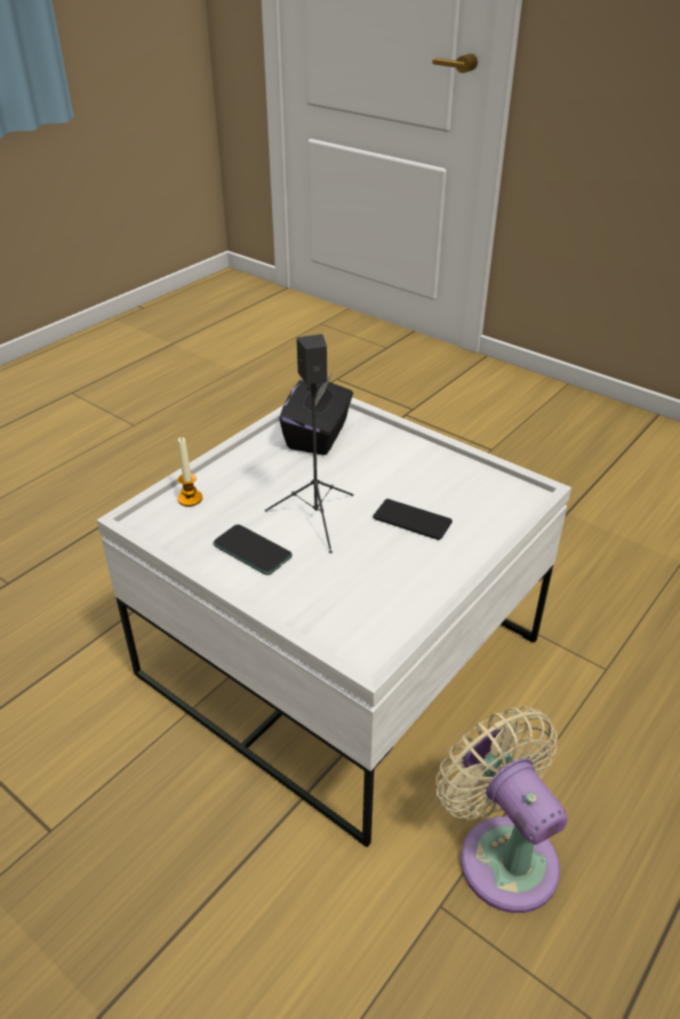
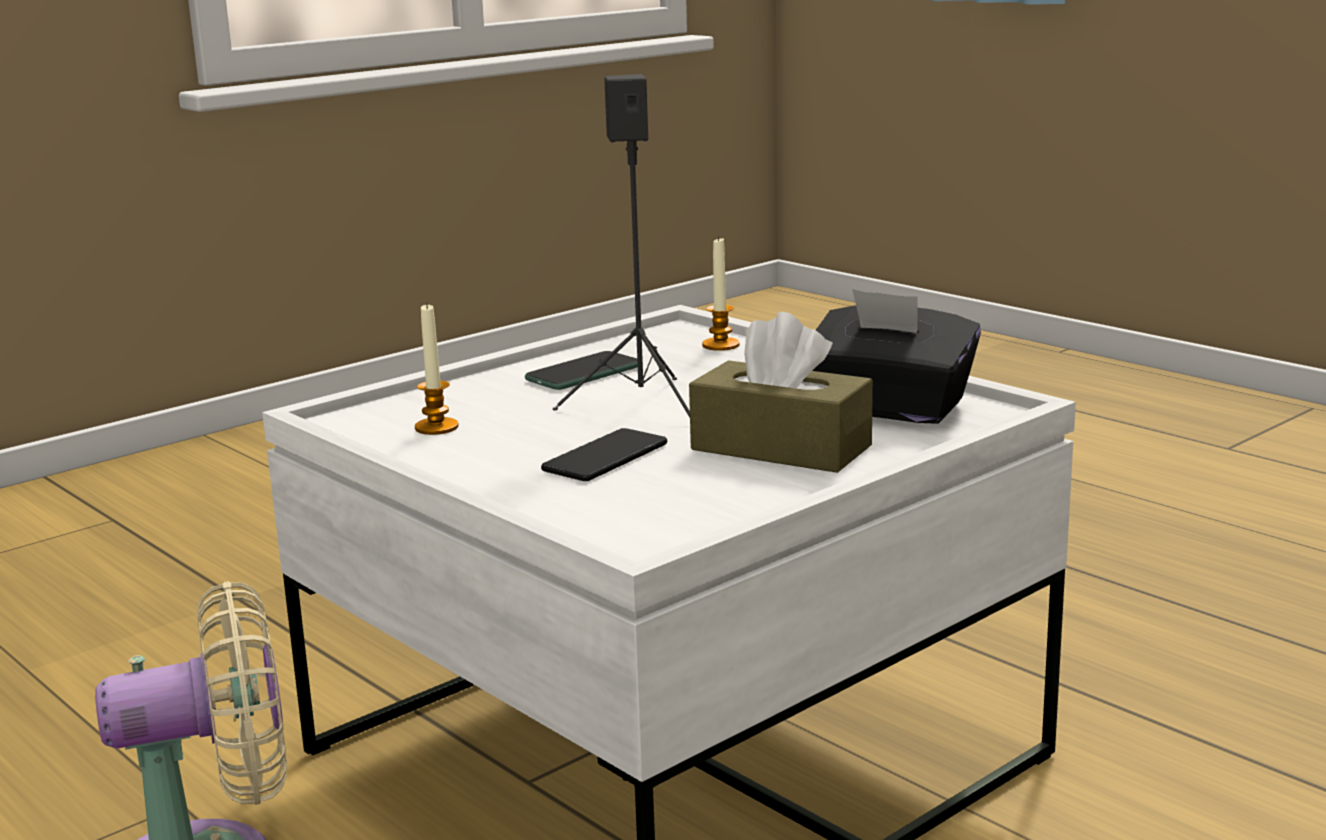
camera: 100 degrees right, 20 degrees down
none -> candle [415,302,459,435]
none -> brown tissue box [689,312,873,473]

